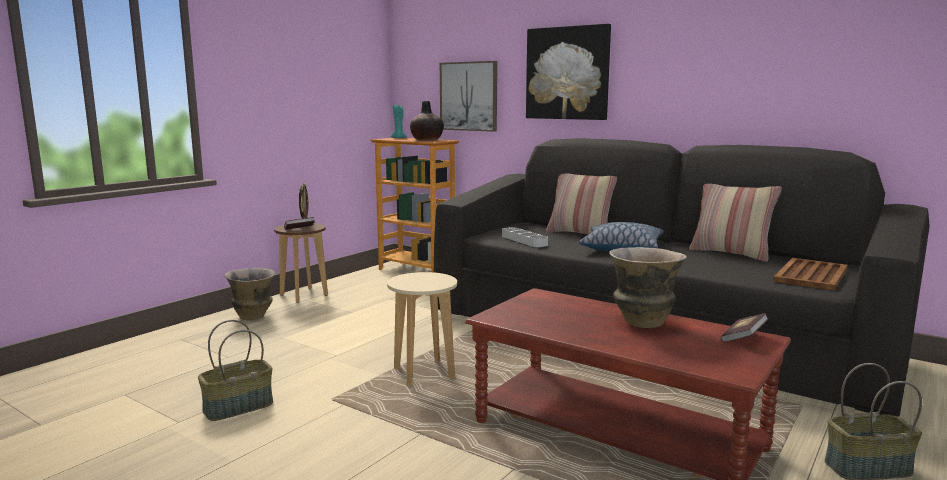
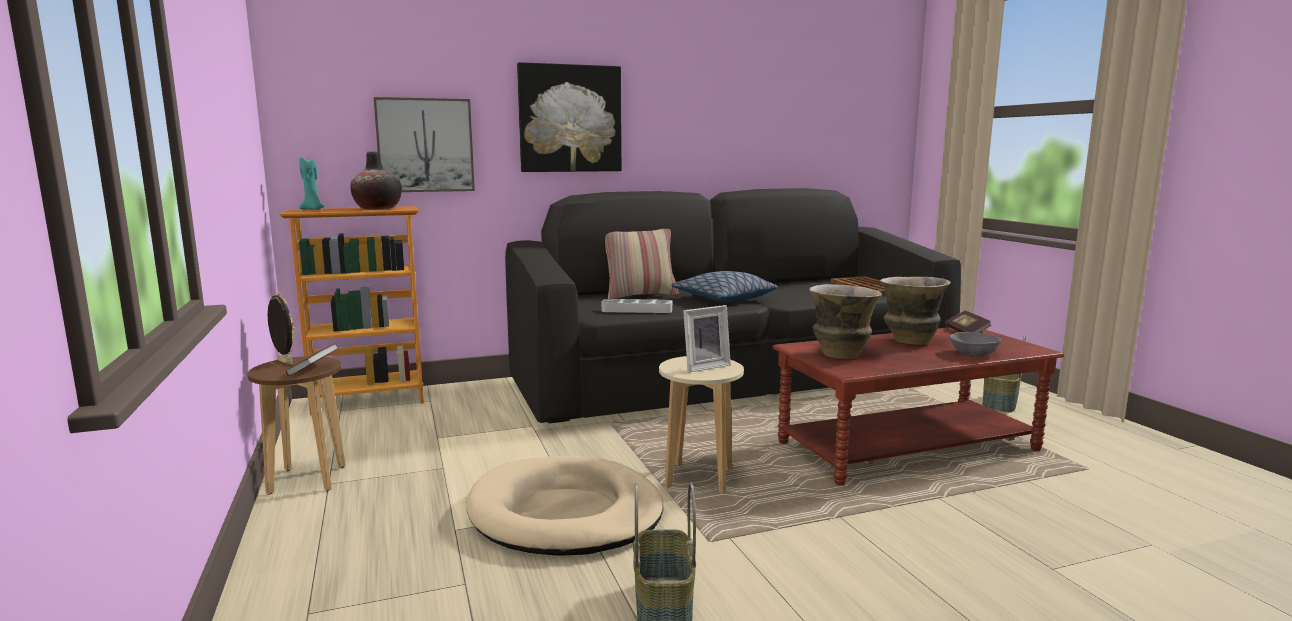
camera: 55 degrees left, 0 degrees up
vase [225,268,275,320] -> vase moved to [809,284,882,359]
pillow [689,184,782,262] -> none
none -> beige dog bed [466,456,663,556]
none -> picture frame [683,305,731,373]
none -> grey bowl [950,332,1001,357]

